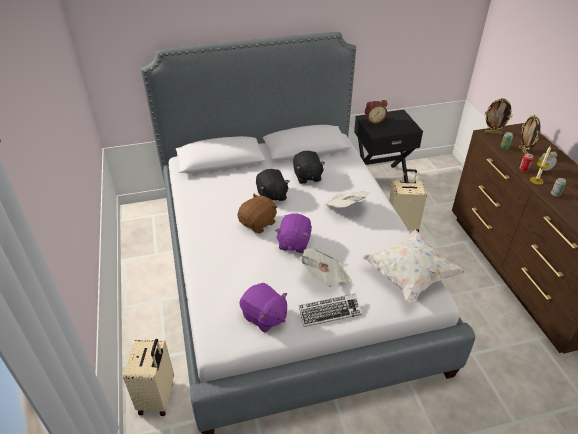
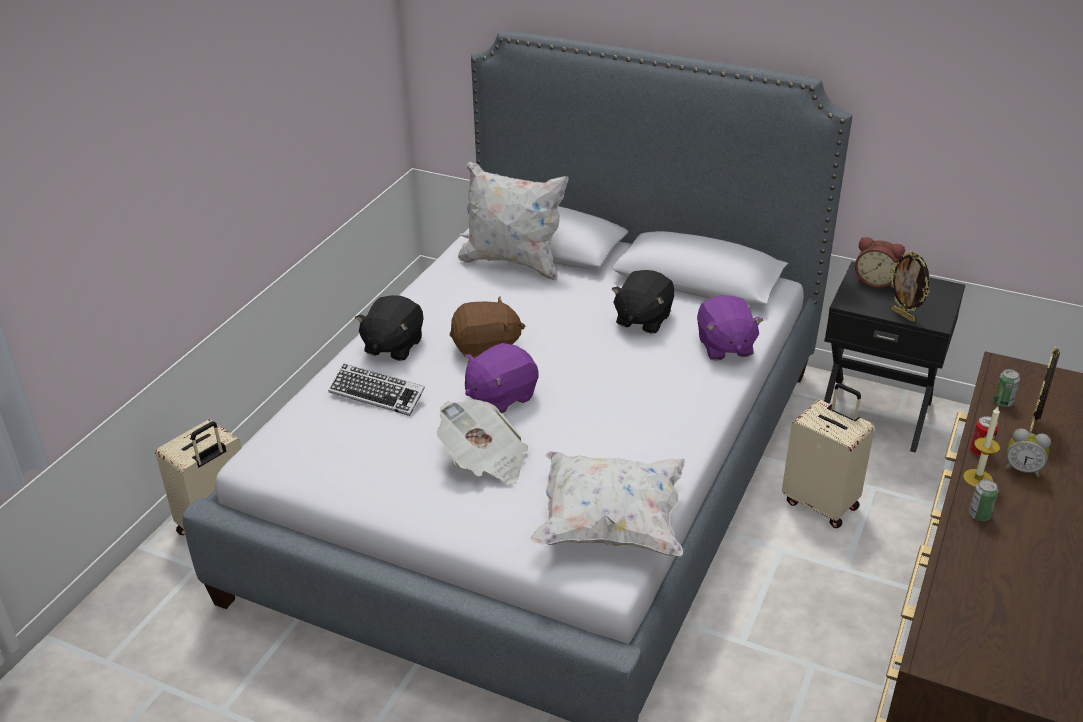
camera: 40 degrees right, 5 degrees down
purple plush toy [239,283,287,333] -> purple plush toy moved to [697,295,763,360]
black plush toy [256,169,290,201] -> black plush toy moved to [355,295,424,361]
keyboard [299,294,362,327] -> keyboard moved to [328,364,425,416]
newspaper [324,191,370,208] -> none
picture frame [485,98,513,135] -> picture frame moved to [890,251,930,322]
none -> white pillow [458,161,569,281]

